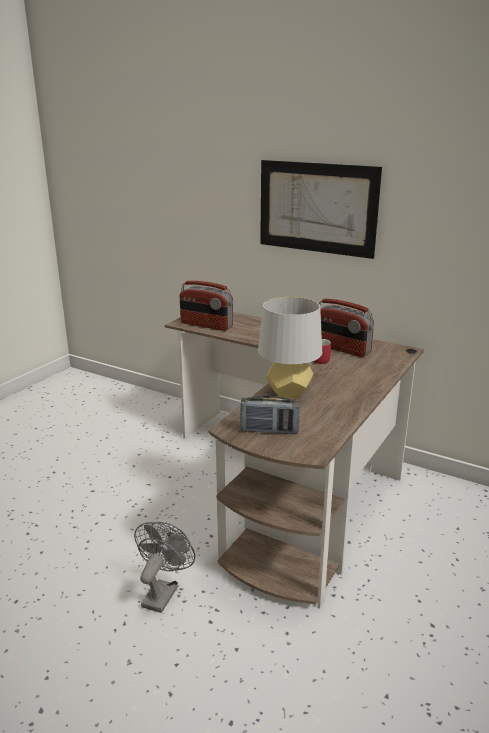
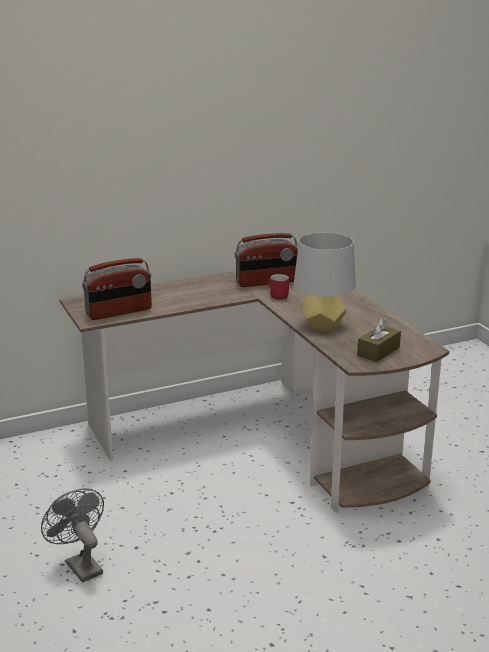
camera: 55 degrees left, 0 degrees up
grey fan [134,522,195,613] -> grey fan moved to [41,488,104,583]
radio [240,396,300,434] -> brown tissue box [357,318,401,362]
picture [260,160,382,259] -> none

